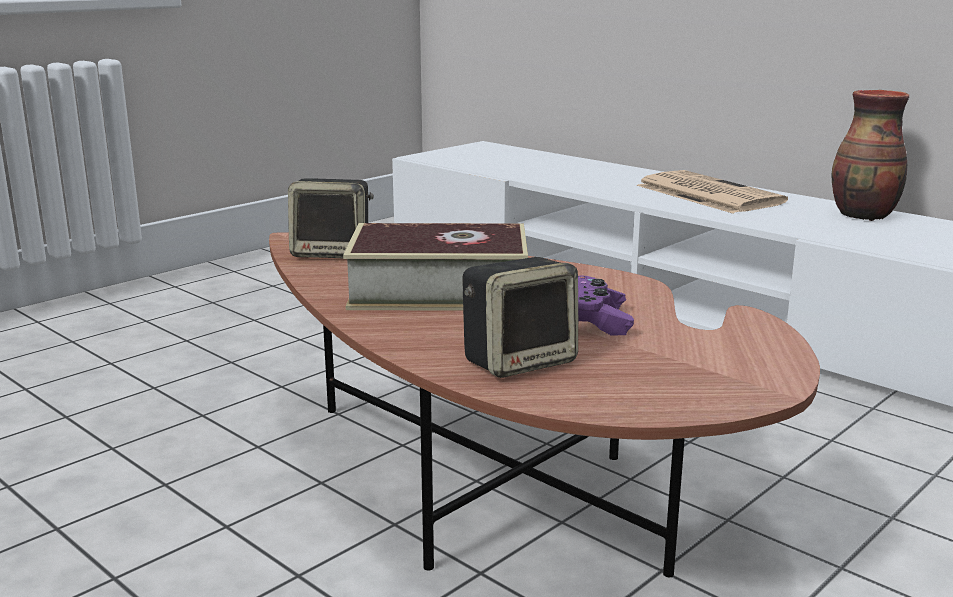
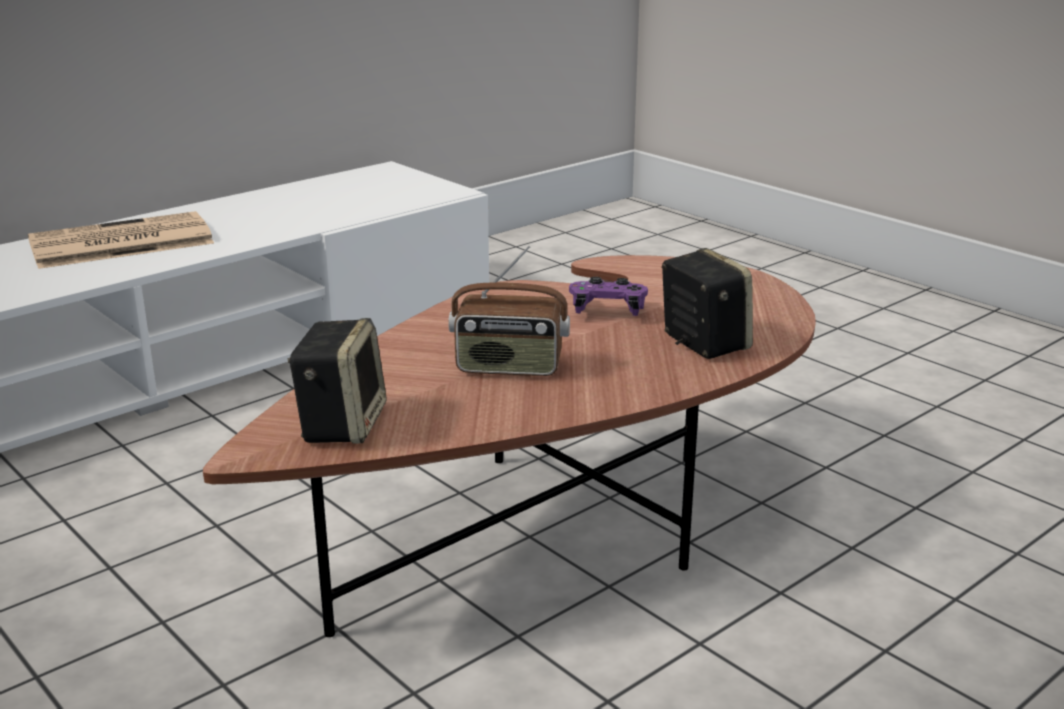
camera: 85 degrees left, 5 degrees up
book [343,223,528,311] -> radio [448,246,570,376]
vase [832,90,909,221] -> none

